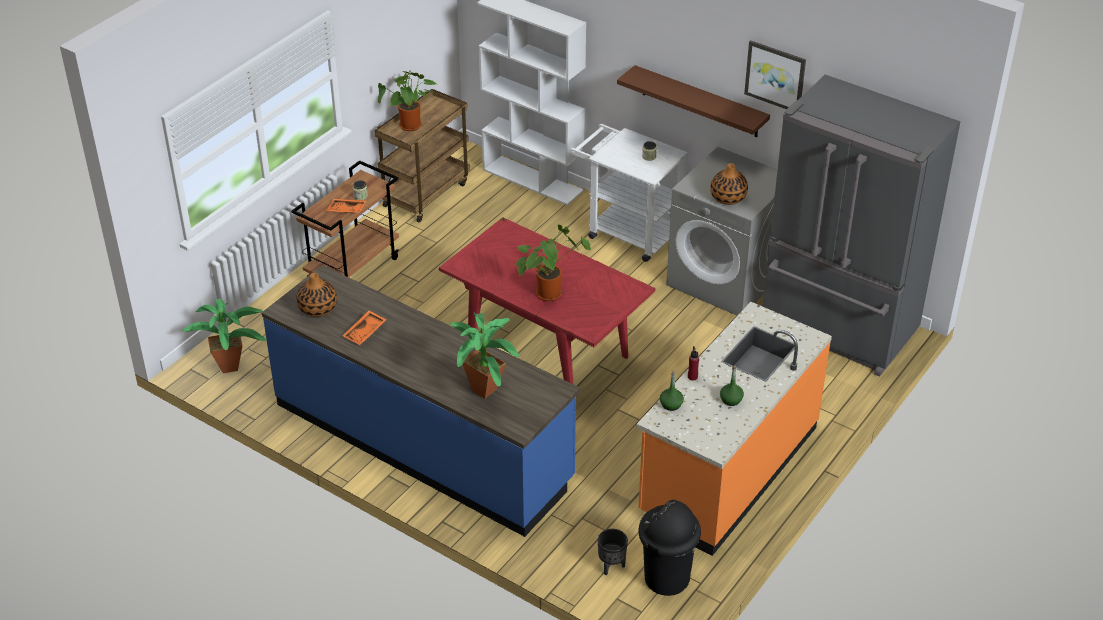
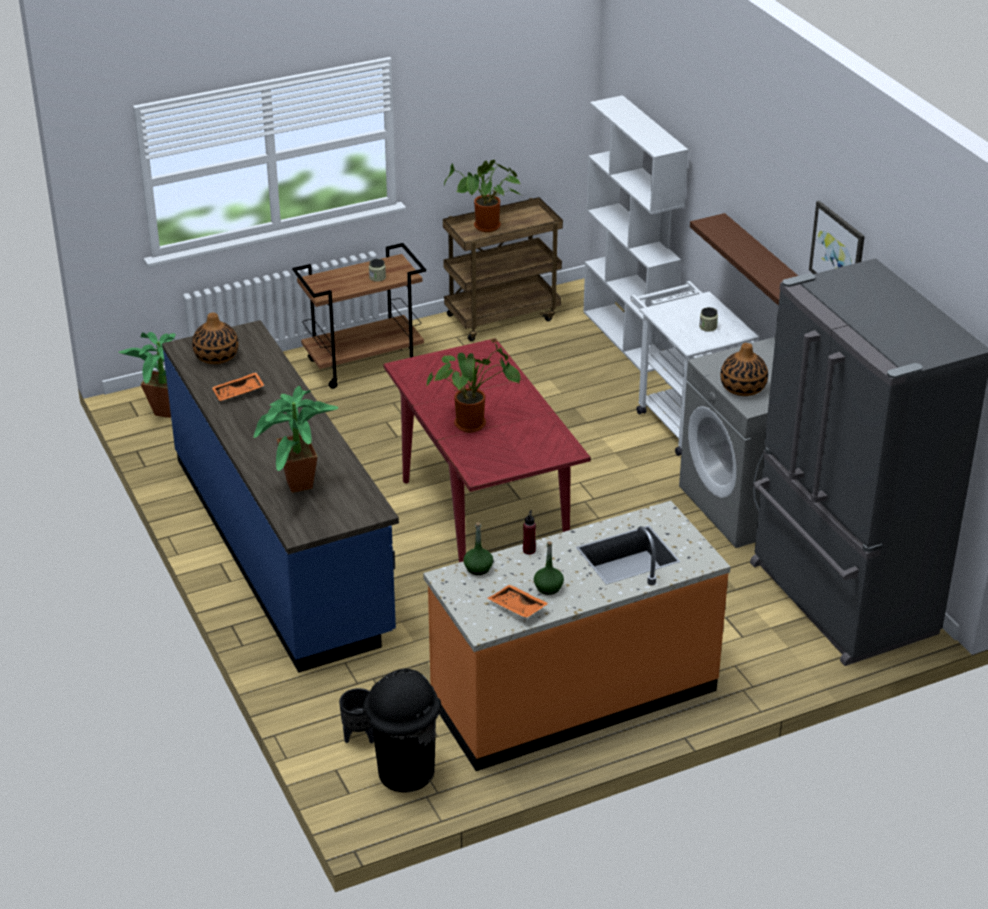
camera: 30 degrees right, 5 degrees down
orange tray [326,199,367,213] -> orange tray moved to [487,584,549,618]

